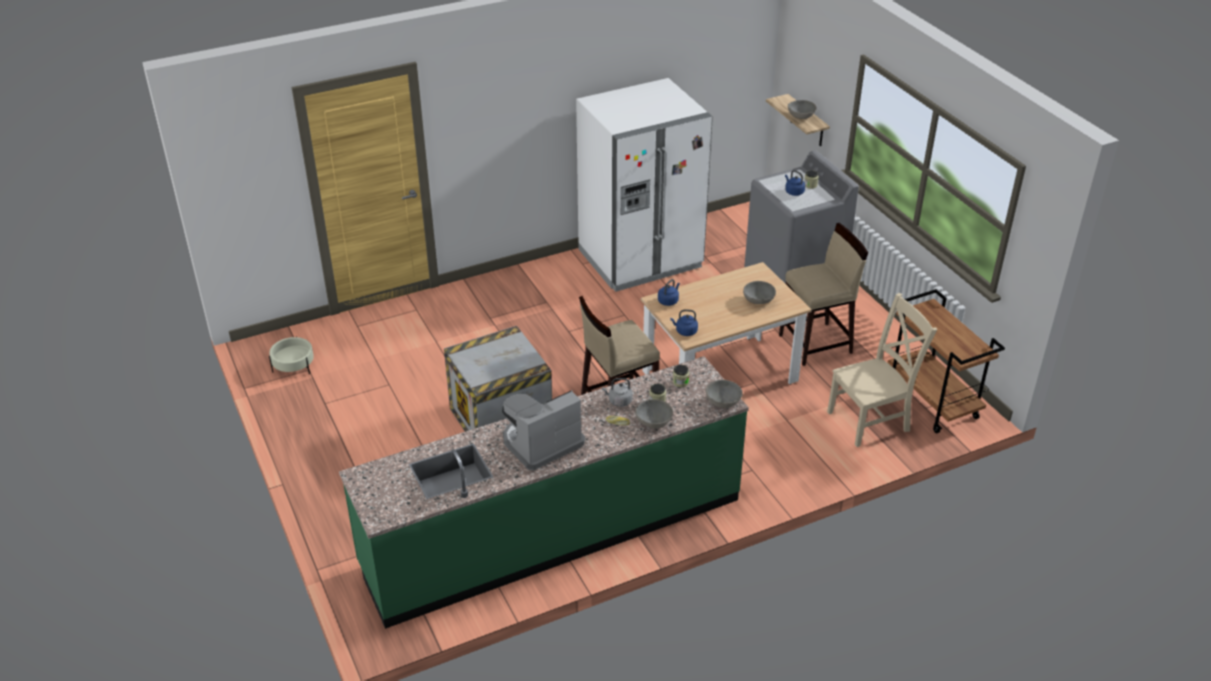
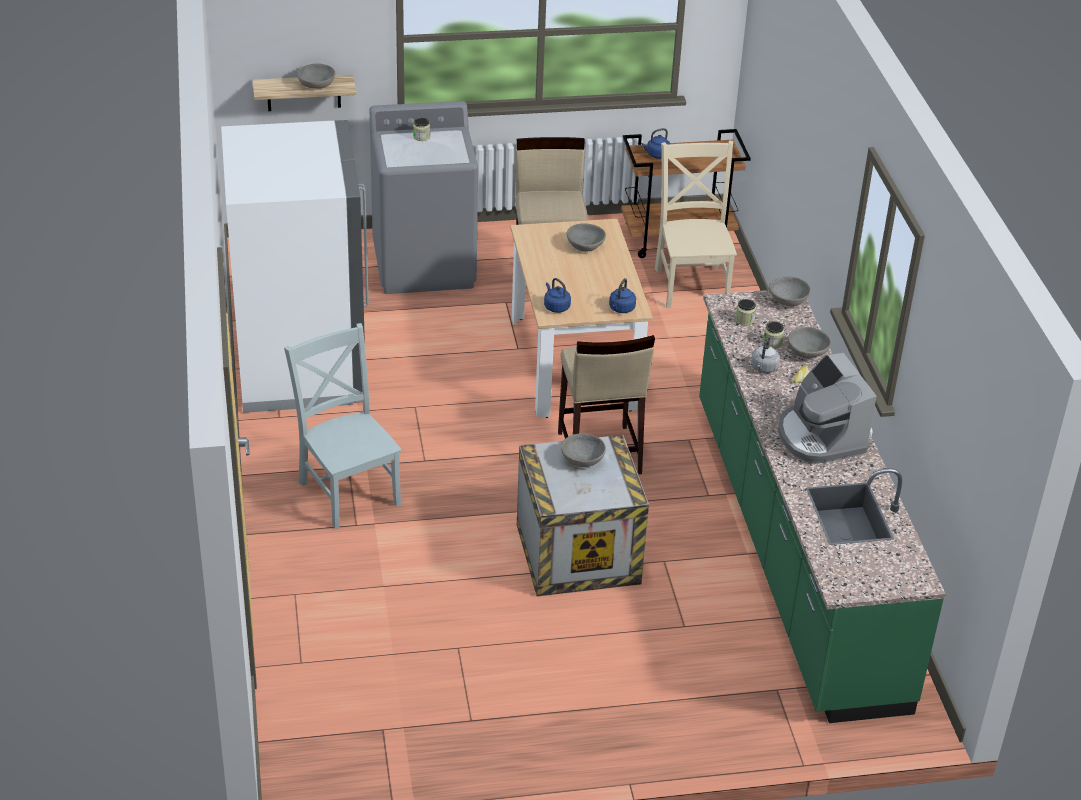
camera: 75 degrees left, 0 degrees up
beige planter [269,336,314,374] -> none
blue kettle [785,170,805,196] -> blue kettle moved to [642,128,670,159]
none -> grey chair [284,323,402,529]
none -> grey bowl [561,434,606,467]

